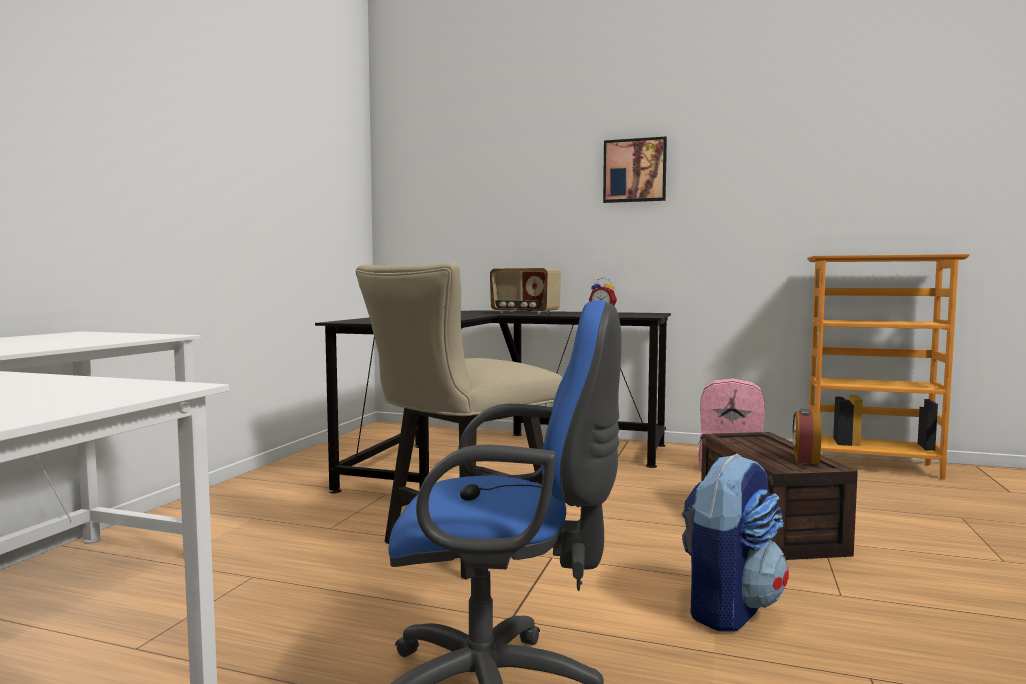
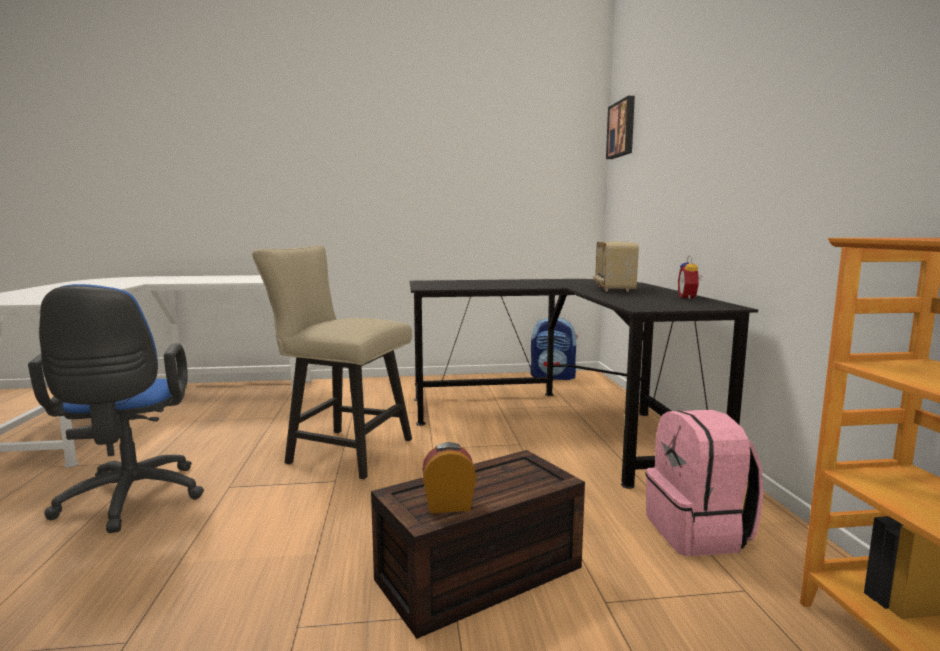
camera: 65 degrees right, 5 degrees up
picture [603,137,667,203] -> picture moved to [606,96,635,159]
backpack [682,454,789,632] -> backpack moved to [530,317,578,380]

